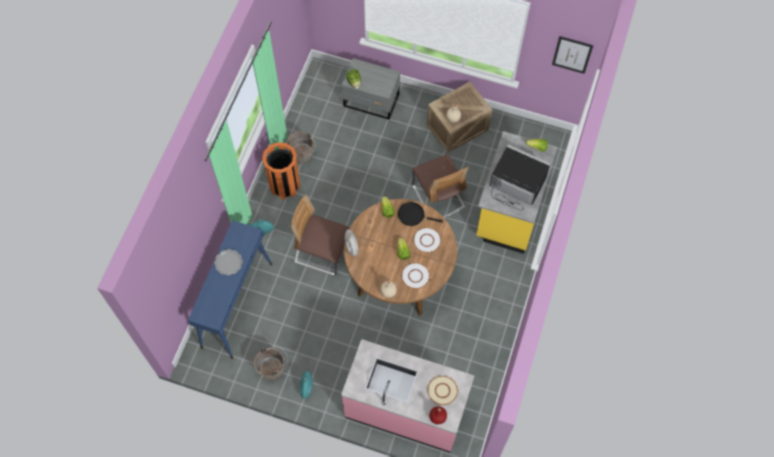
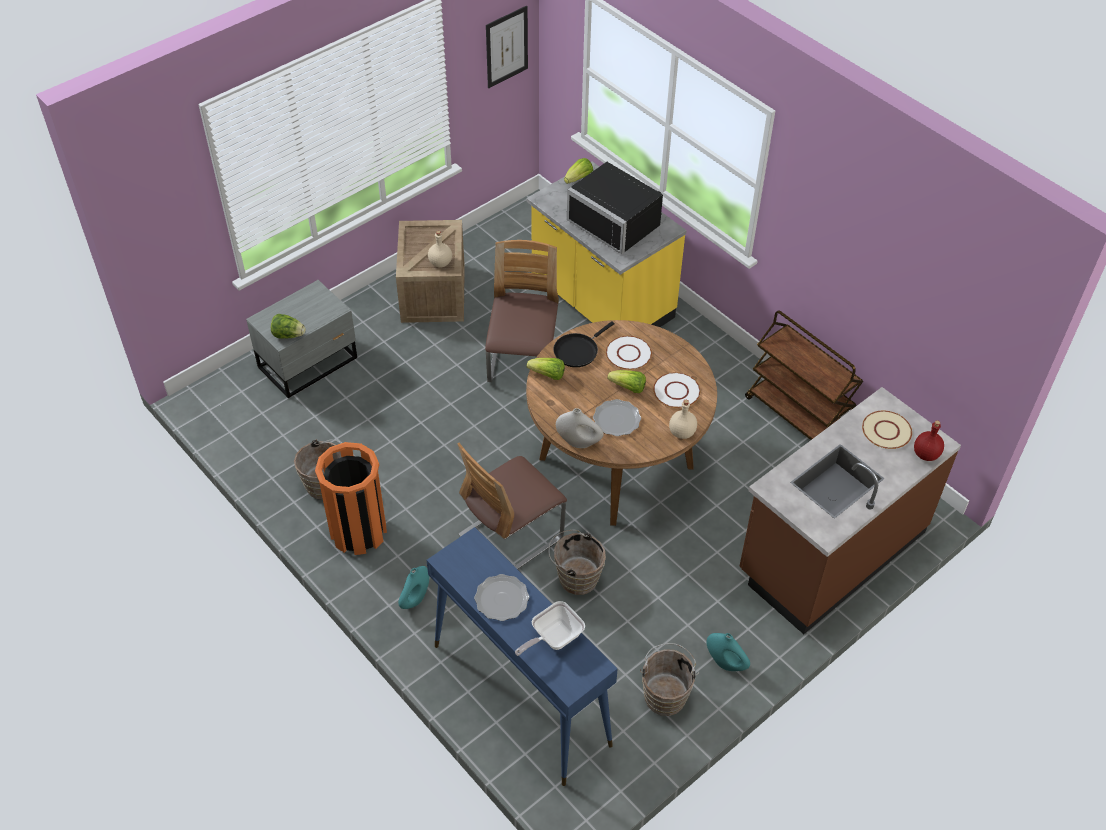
camera: 60 degrees left, 15 degrees down
pink counter [341,339,474,453] -> brown counter [739,387,961,634]
chair [412,155,469,218] -> chair turned 90 degrees counterclockwise [485,240,559,382]
black microwave [490,145,551,210] -> black microwave turned 105 degrees counterclockwise [567,162,663,254]
none -> frying pan [515,601,585,656]
none -> brown bucket [549,530,606,595]
none -> plate [593,399,641,436]
none -> brown cart [745,310,863,440]

